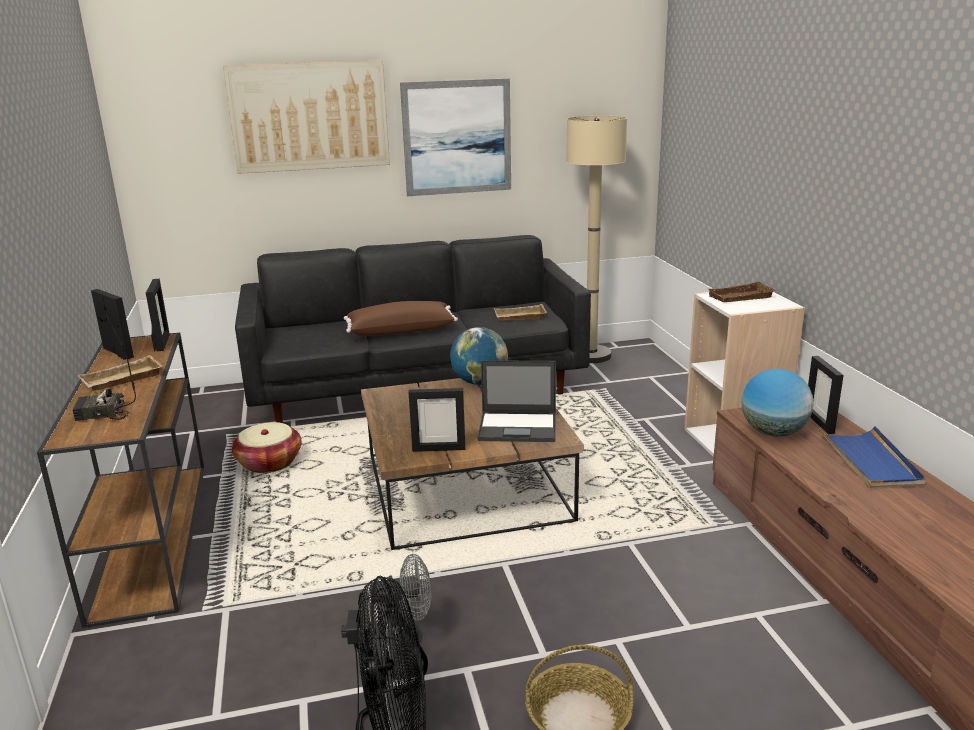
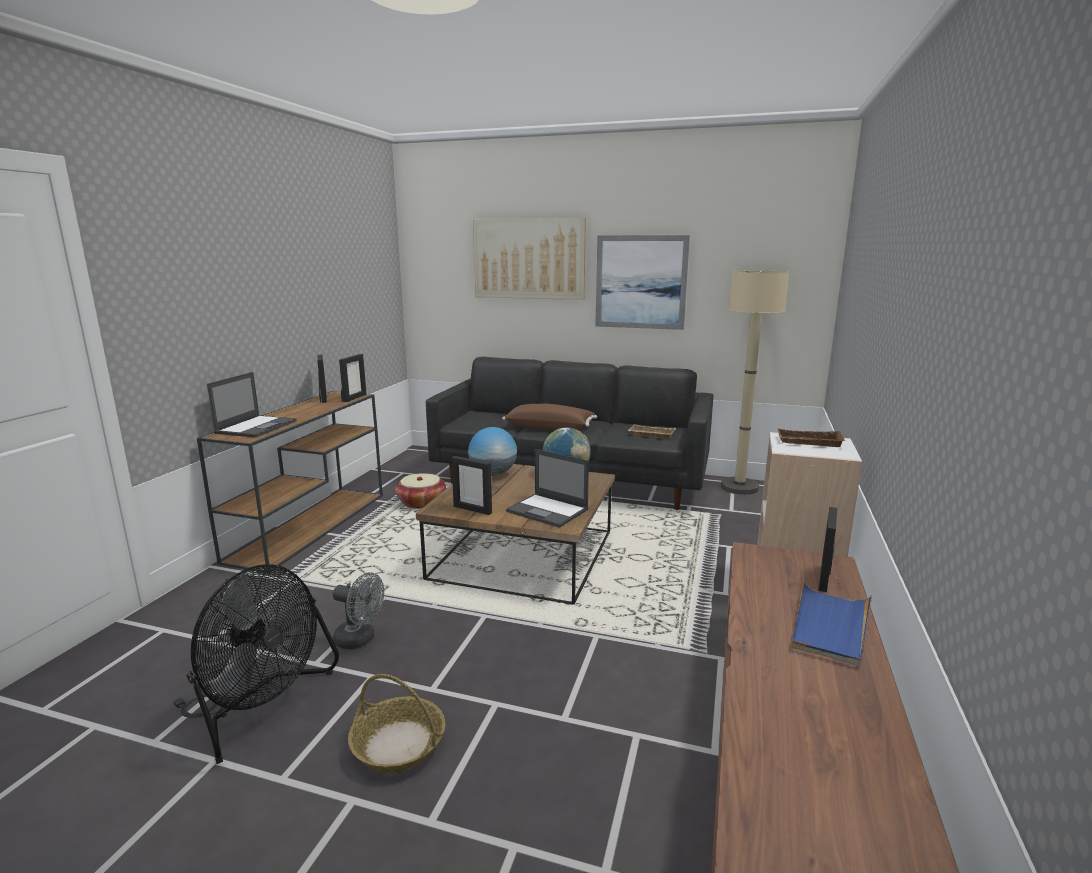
camera: 30 degrees right, 5 degrees down
radio [72,341,136,421] -> laptop [207,372,297,438]
beige tray [77,355,162,391] -> none
globe [741,369,814,437] -> globe moved to [468,427,517,476]

